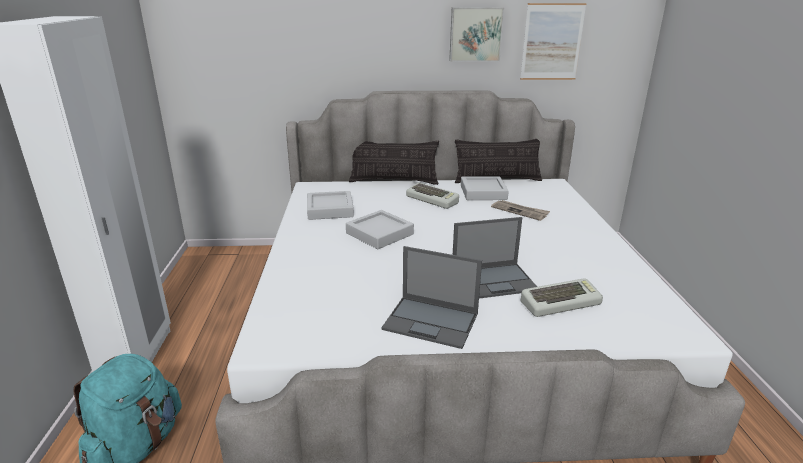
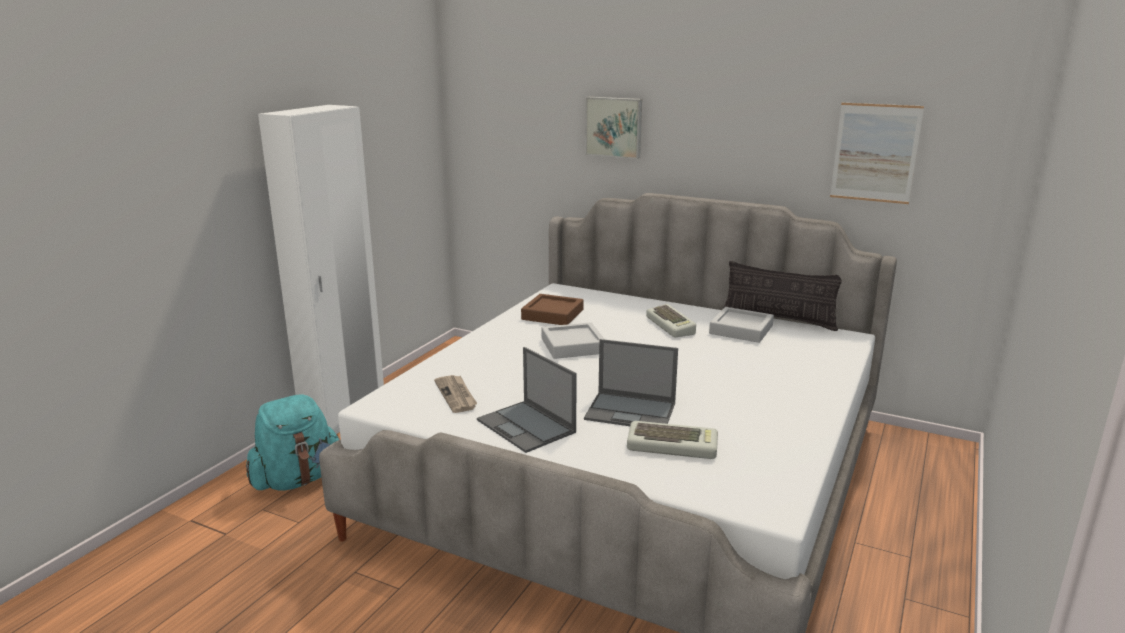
camera: 30 degrees right, 5 degrees down
grey tray [307,191,354,220] -> brown tray [521,294,584,325]
pillow [349,141,439,185] -> none
picture [449,7,504,62] -> picture moved to [585,97,642,159]
newspaper [491,200,550,221] -> newspaper moved to [434,375,477,413]

